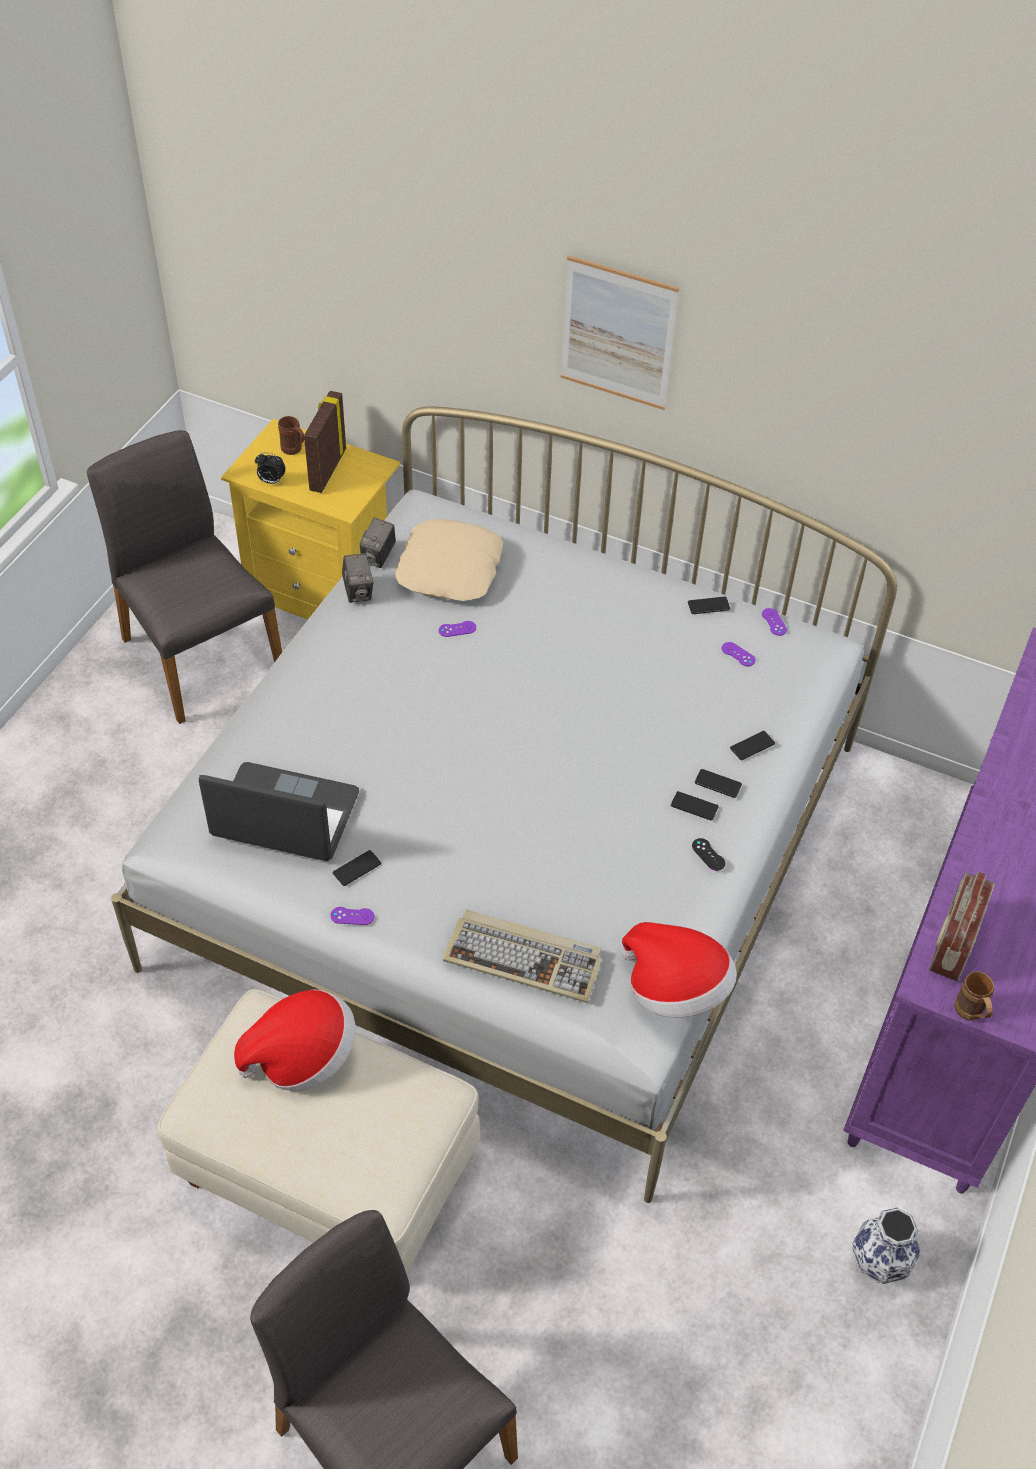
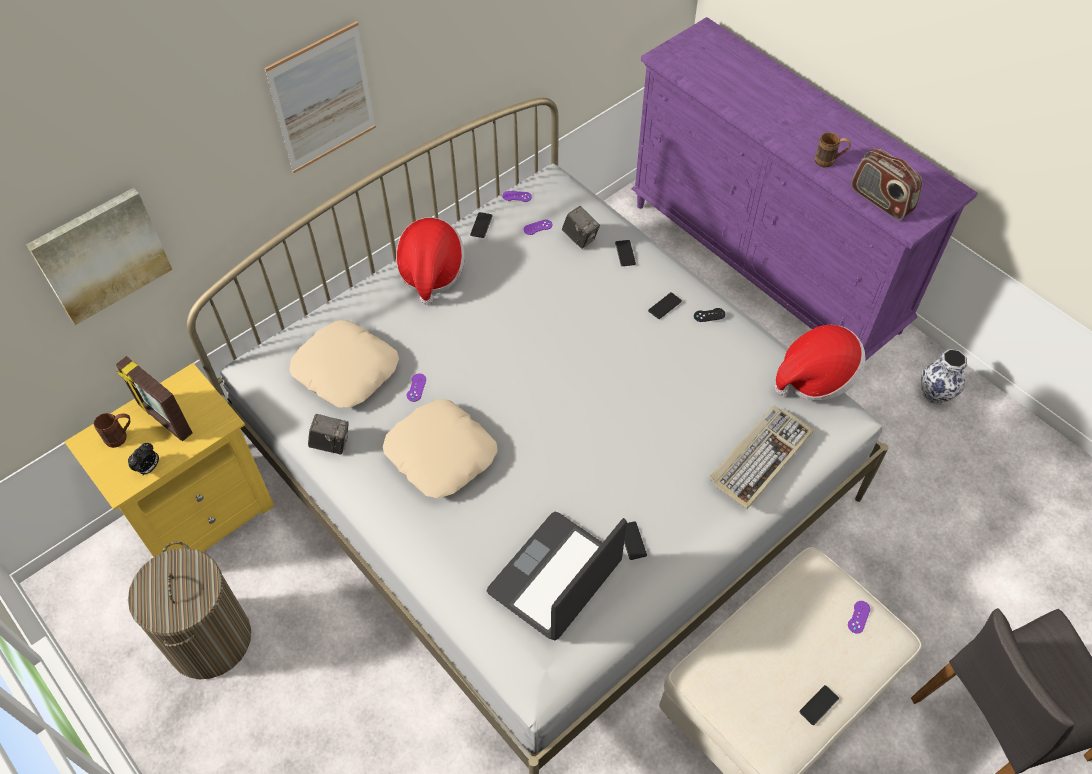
camera: 65 degrees left, 5 degrees up
grey chair [87,430,282,724] -> laundry basket [128,541,251,679]
hat [234,989,355,1091] -> hat moved to [396,217,465,305]
purple game controller [330,907,374,925] -> purple game controller moved to [848,601,870,634]
camera [360,518,396,568] -> camera moved to [562,206,600,249]
phone [695,769,742,798] -> phone moved to [799,685,839,725]
brown mug [954,971,994,1021] -> brown mug moved to [815,132,851,168]
none -> picture [26,188,172,325]
none -> beige pillow [383,399,498,498]

